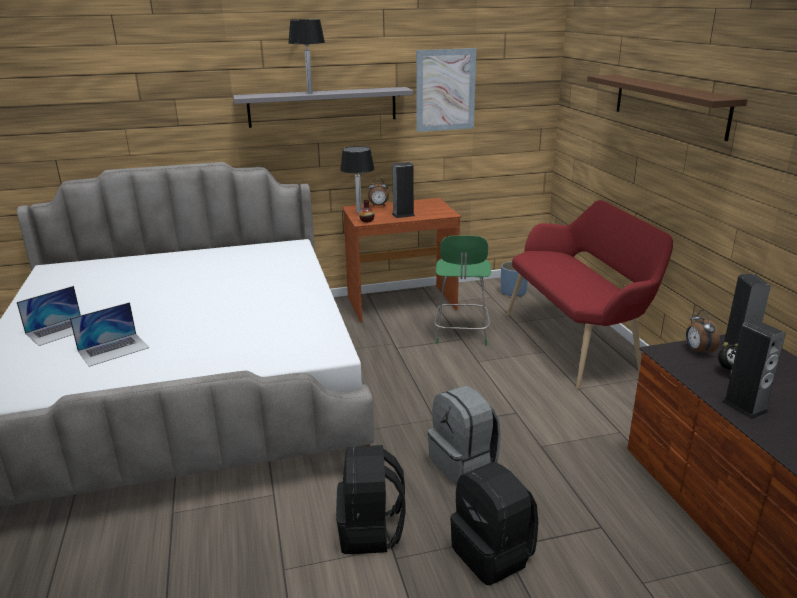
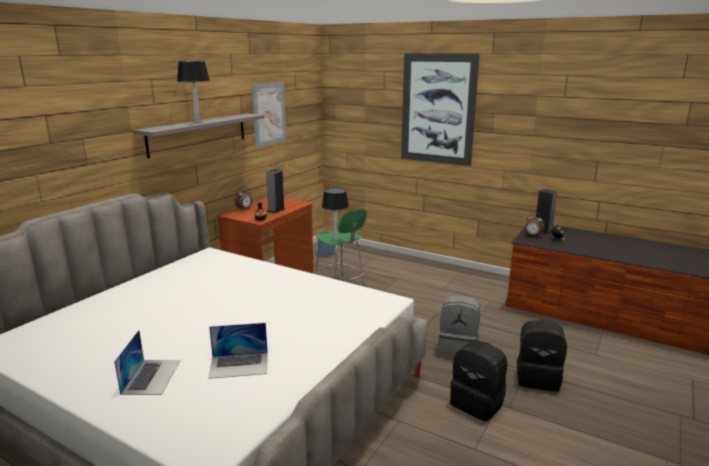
camera: 45 degrees left, 5 degrees down
laptop [70,302,149,367] -> laptop turned 75 degrees clockwise [208,323,268,379]
table lamp [340,146,374,214] -> table lamp moved to [322,188,349,241]
red bench [506,200,673,389] -> none
brown shelf [587,75,748,141] -> picture [401,54,480,166]
speaker [722,319,785,419] -> none

